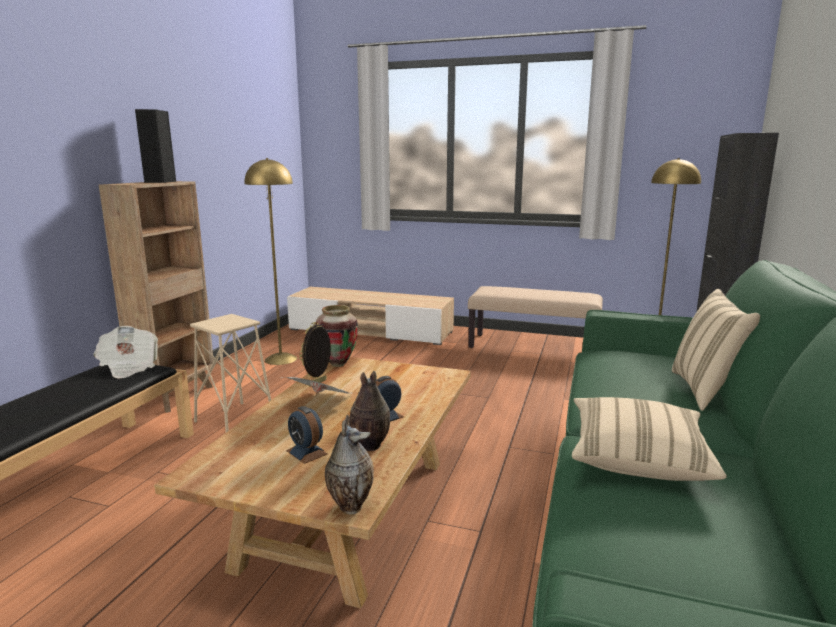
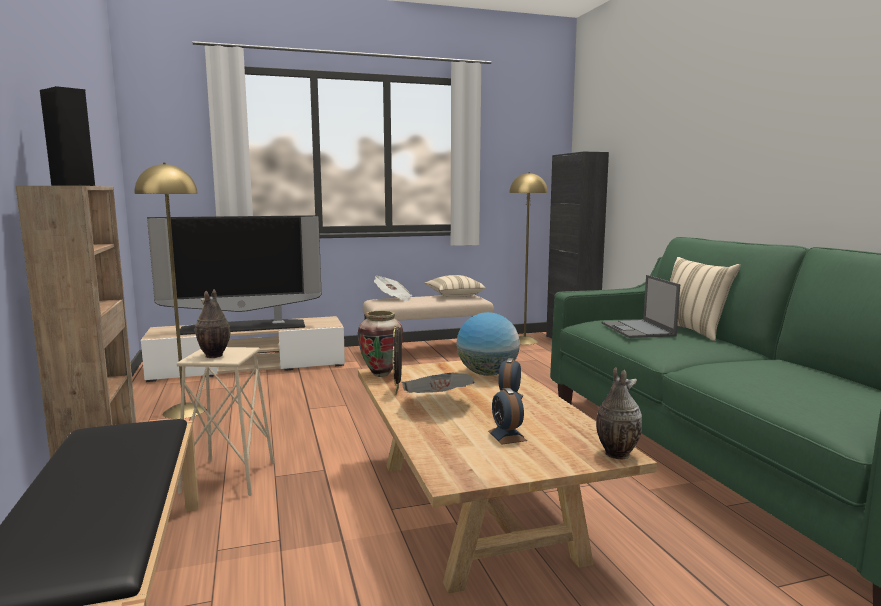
camera: 35 degrees left, 5 degrees down
newspaper [94,326,158,379] -> newspaper moved to [374,276,412,301]
alarm clock [286,406,327,464] -> alarm clock turned 60 degrees clockwise [488,388,527,445]
vase [349,371,390,451] -> vase moved to [195,289,230,358]
beige pillow [572,397,727,481] -> beige pillow moved to [424,275,486,297]
none -> television [147,215,321,335]
none -> globe [457,312,520,376]
none -> laptop [601,275,680,338]

